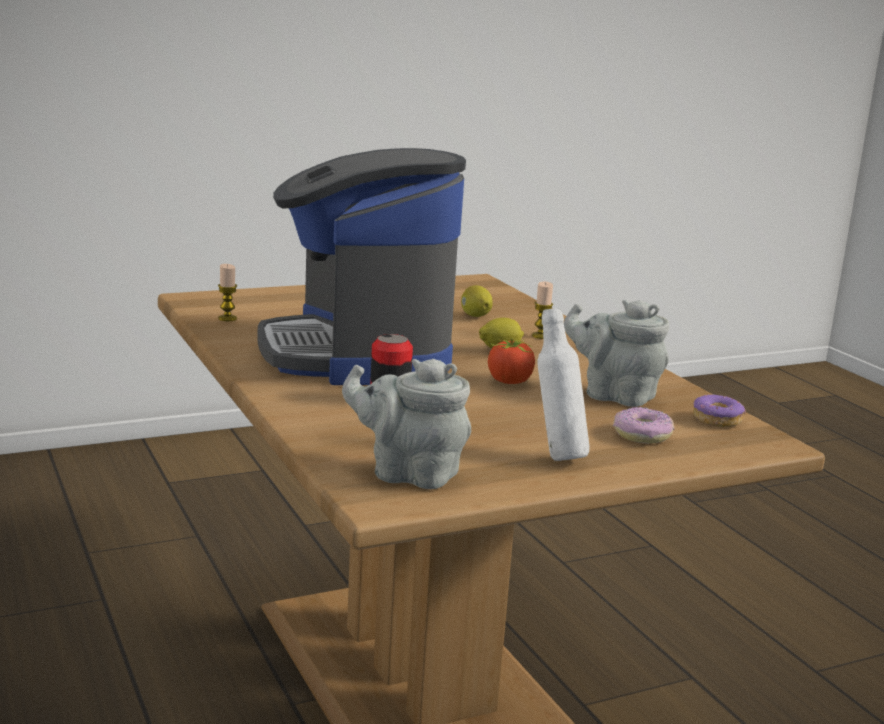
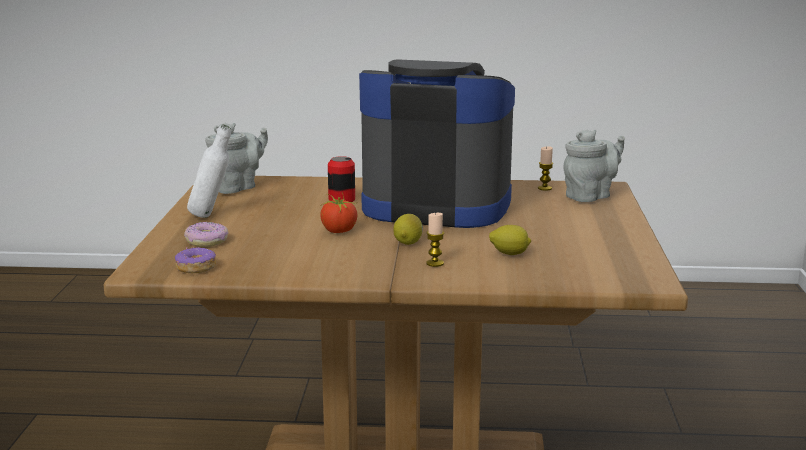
camera: 120 degrees right, 0 degrees up
grey teapot [564,300,669,407] -> grey teapot moved to [564,129,625,202]

